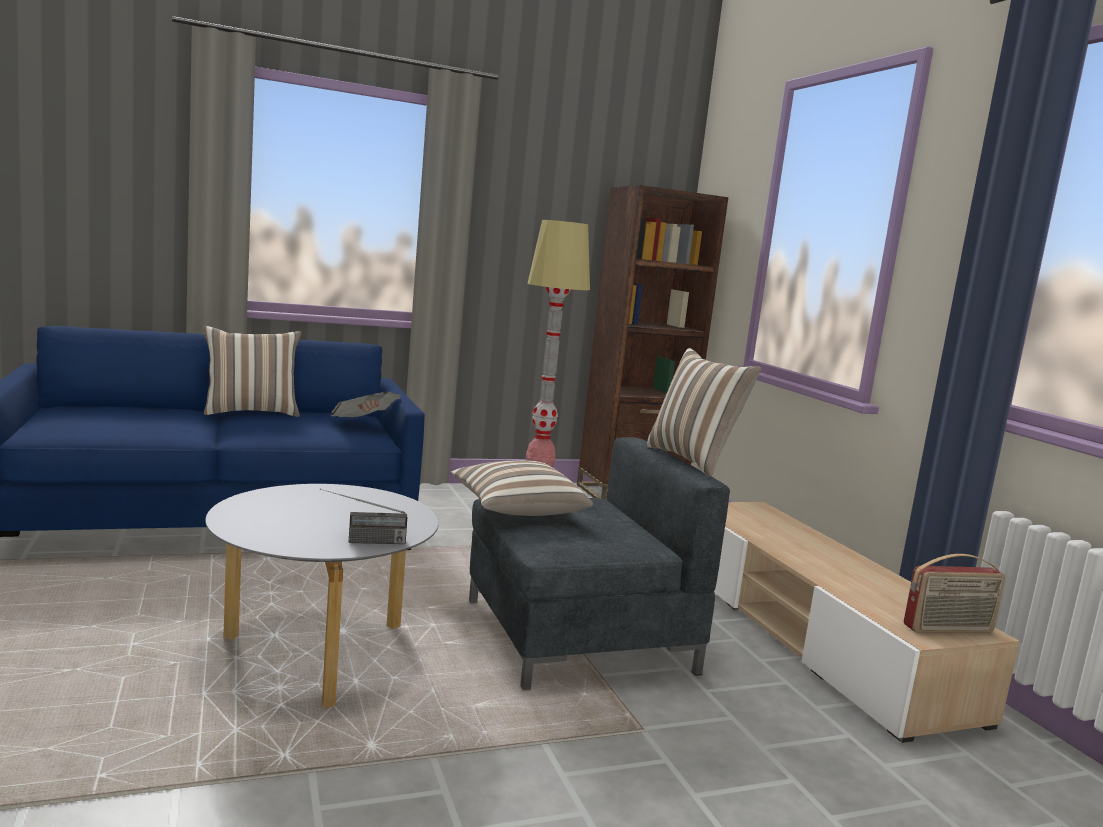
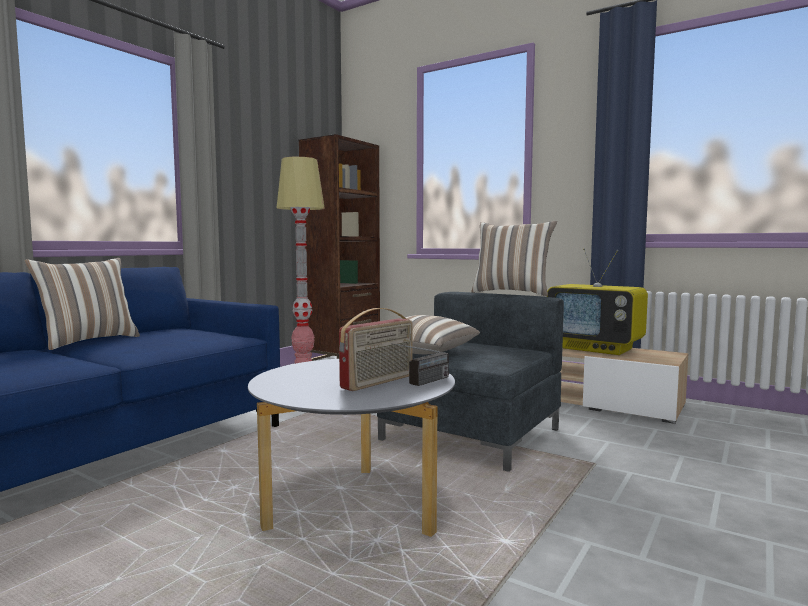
camera: 35 degrees left, 5 degrees down
newspaper [330,392,401,417] -> none
radio [904,554,1005,633] -> radio moved to [339,308,413,391]
none -> television [547,249,648,355]

